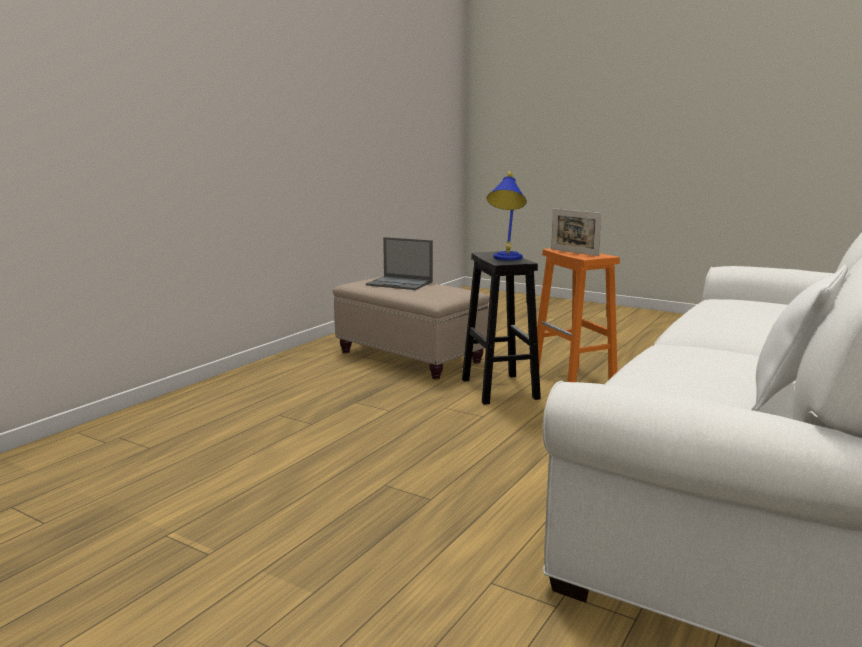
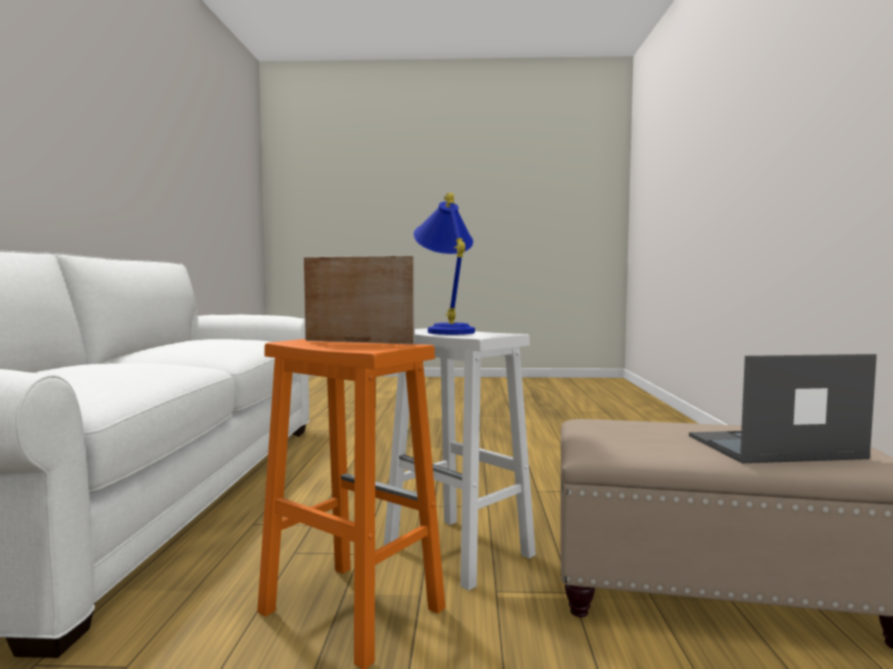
camera: 150 degrees right, 10 degrees down
black stool [462,251,541,405] -> white stool [384,328,536,591]
white pillow [751,265,848,411] -> none

